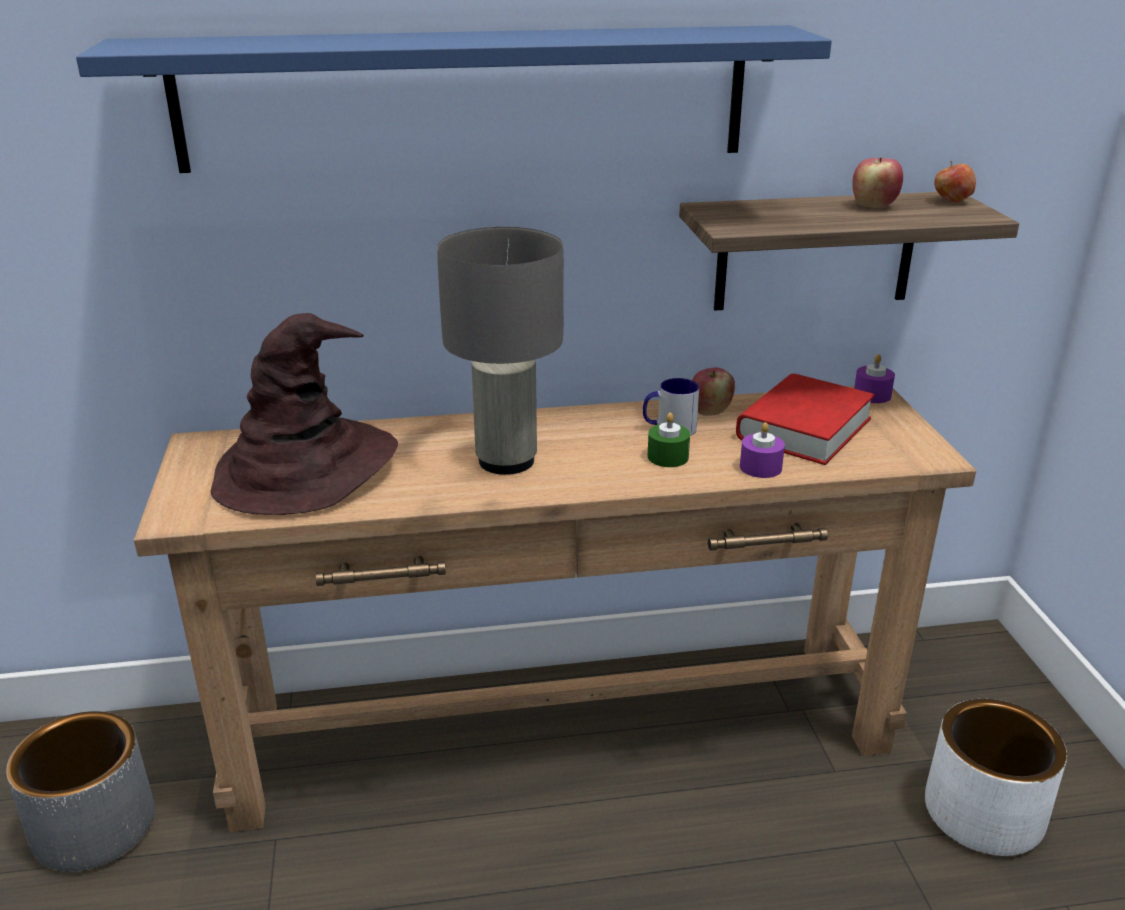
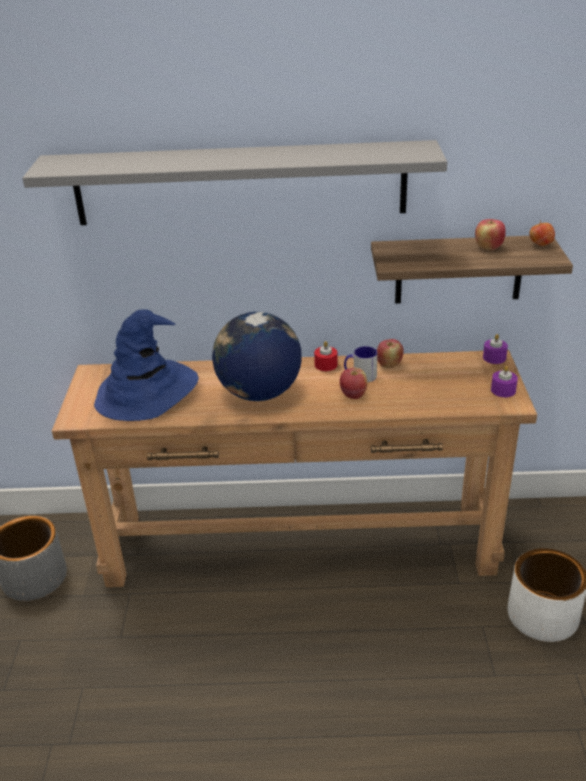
camera: 10 degrees right, 5 degrees up
blue shelf [76,25,832,173] -> grey shelf [23,140,447,225]
brown hat [211,313,398,515] -> blue hat [94,309,199,421]
grey table lamp [437,227,564,475] -> globe [212,312,302,401]
green candle [647,413,690,467] -> apple [340,367,367,399]
red book [736,374,875,465] -> none
purple candle [740,422,785,478] -> purple candle moved to [491,366,518,397]
none -> red candle [314,341,337,371]

